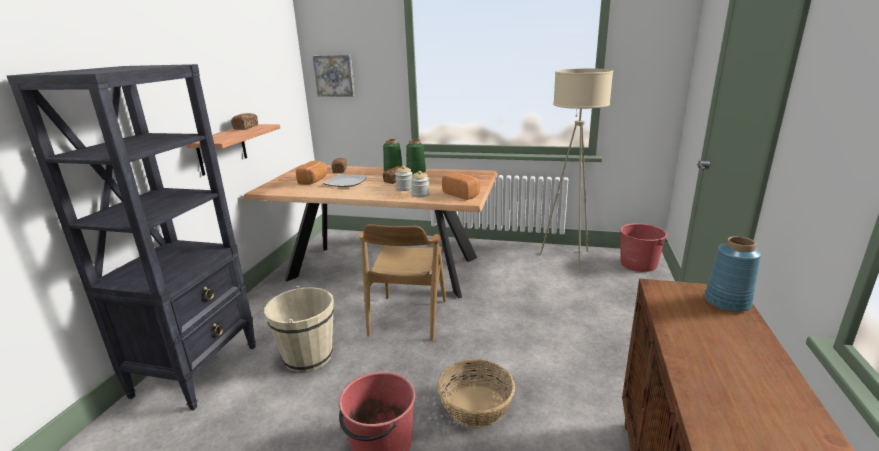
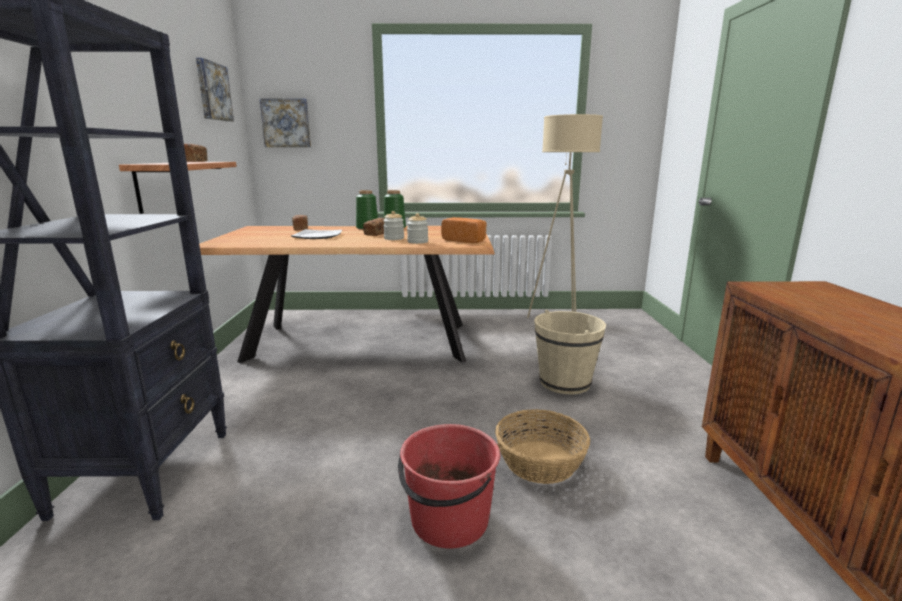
camera: 15 degrees left, 5 degrees down
beige bucket [264,286,334,372] -> beige bucket moved to [534,310,606,394]
bread [296,161,328,185] -> none
brown chair [359,224,446,342] -> none
red bucket [620,223,668,272] -> none
blue vase [705,236,761,312] -> none
none -> picture [196,58,234,122]

